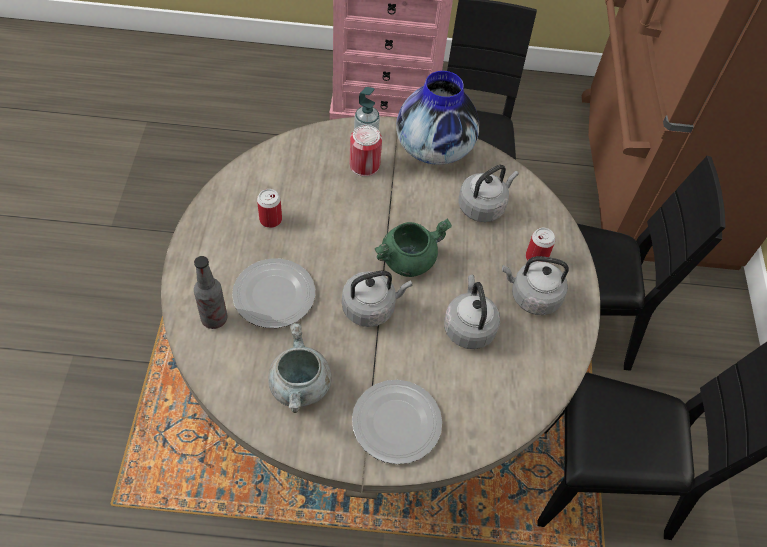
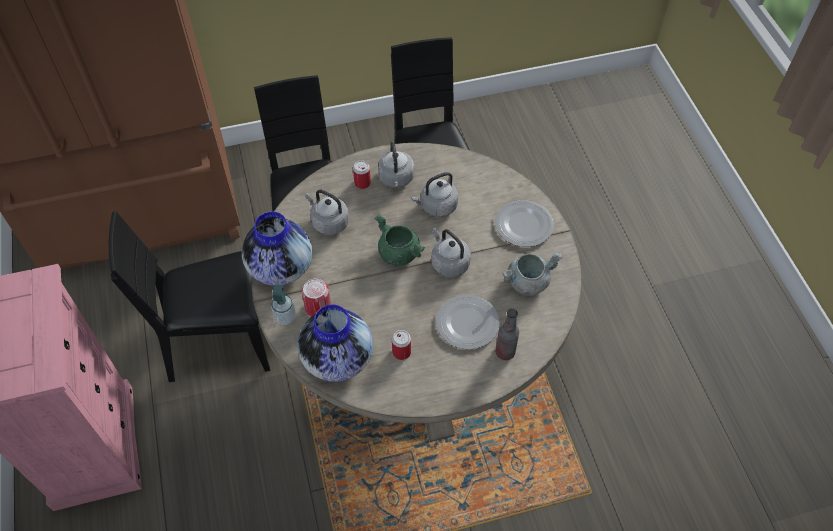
camera: 105 degrees left, 0 degrees up
none -> vase [298,305,373,382]

